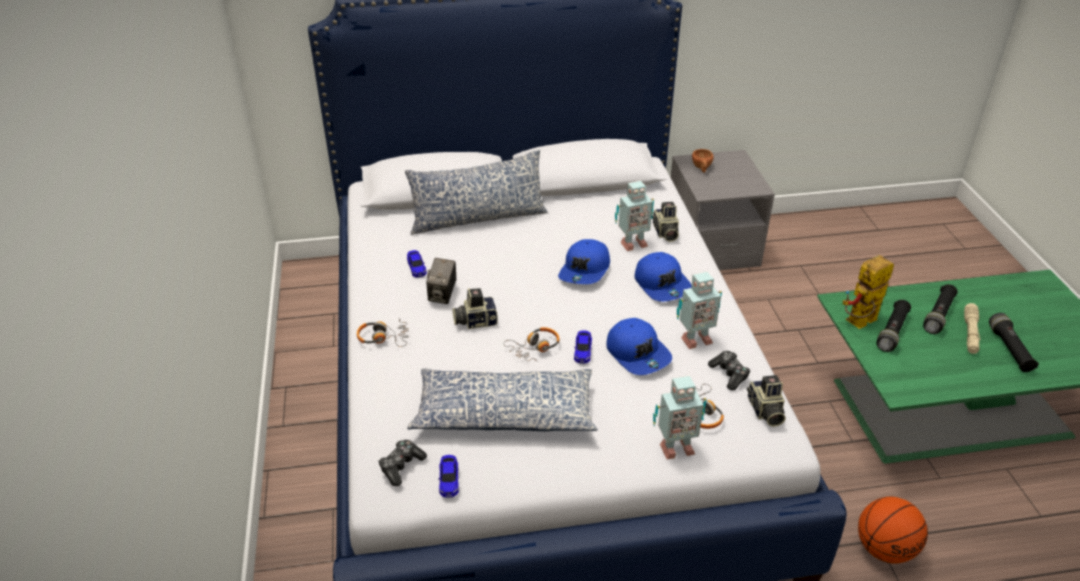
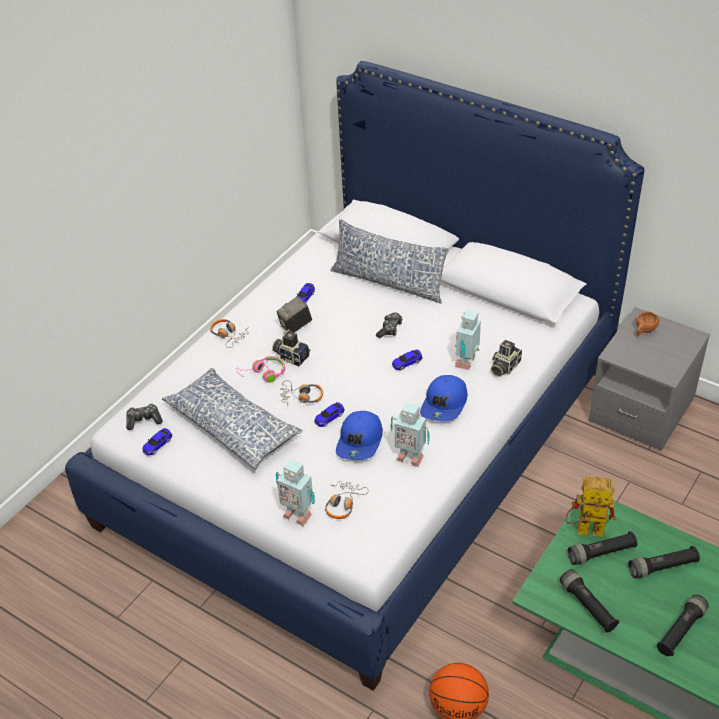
camera: 45 degrees right, 5 degrees up
blue cap [558,239,610,284] -> toy car [392,350,423,370]
toy robot [615,181,654,251] -> toy robot turned 90 degrees clockwise [455,310,481,370]
game controller [708,351,750,391] -> game controller moved to [376,313,403,338]
camera [747,375,786,427] -> none
beige flashlight [964,303,980,354] -> none
none -> pink headphones [237,356,285,383]
none -> black flashlight [560,569,619,633]

